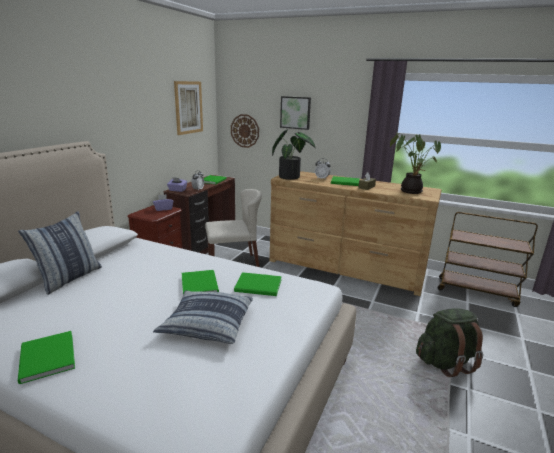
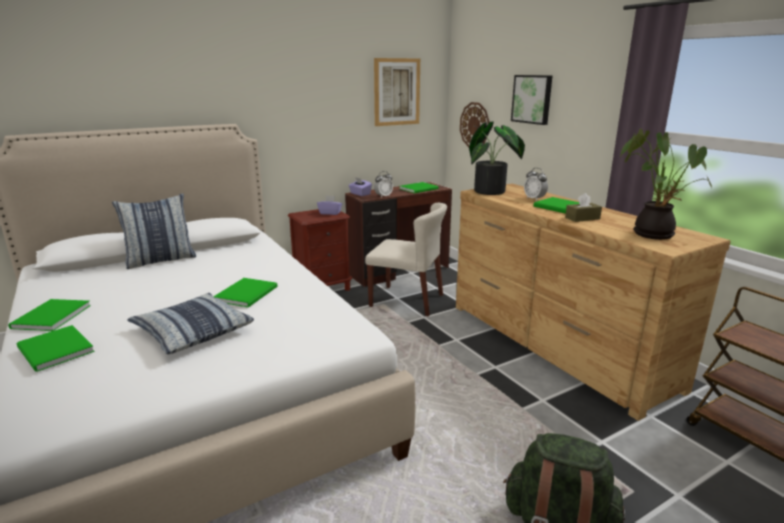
camera: 35 degrees right, 0 degrees up
green book [234,272,282,296] -> green book moved to [17,325,95,372]

